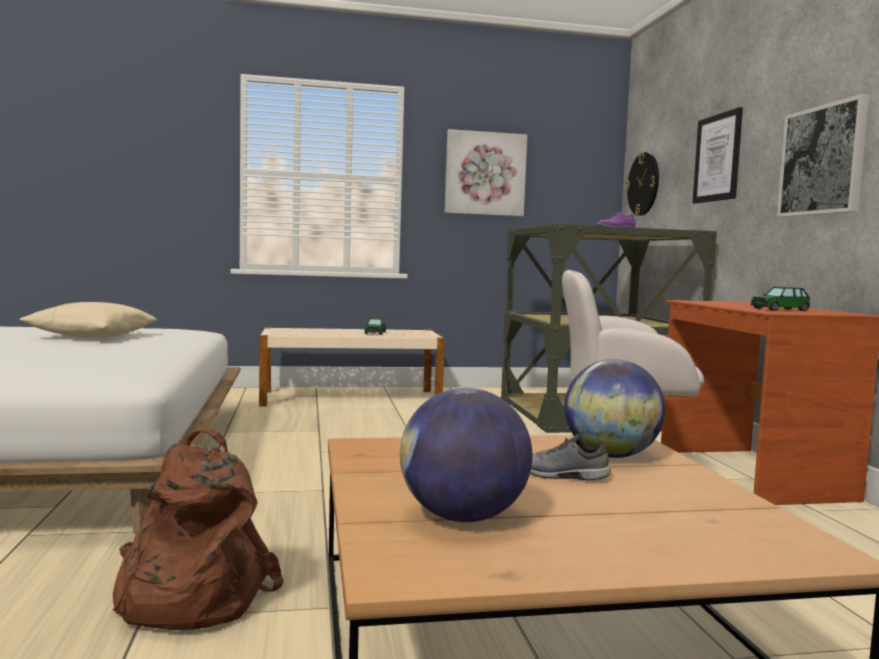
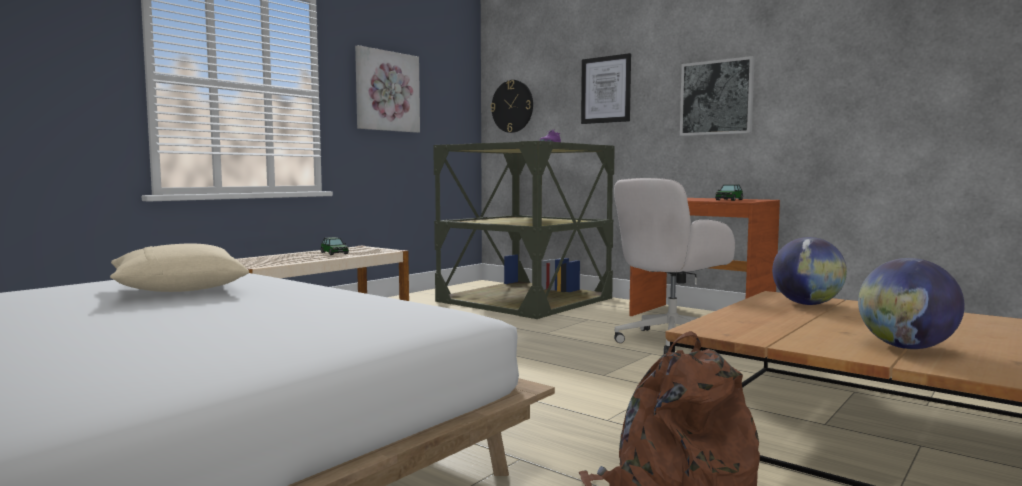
camera: 40 degrees left, 0 degrees up
grey shoe [530,434,611,480] -> none

